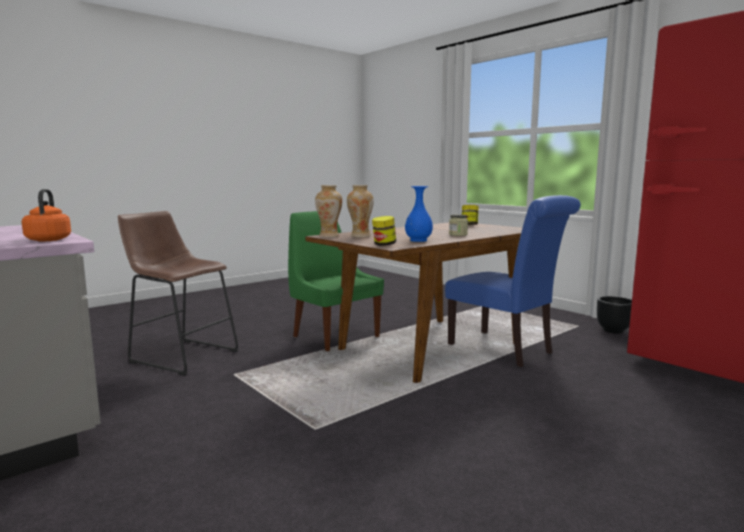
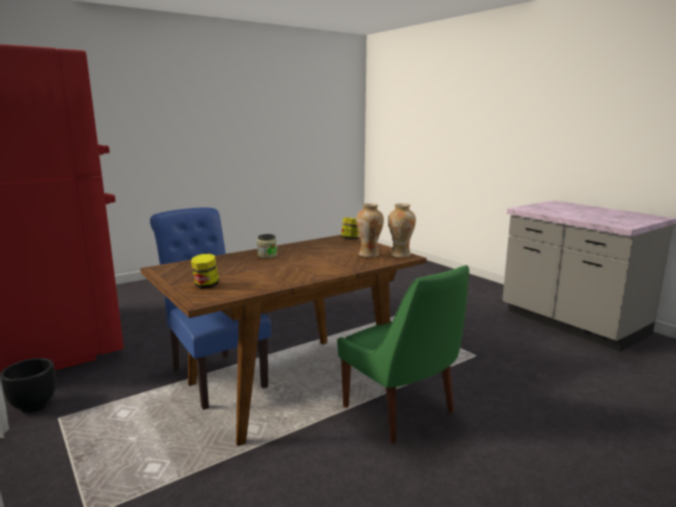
camera: 175 degrees left, 5 degrees up
orange kettle [22,189,71,241] -> none
brown stool [118,211,238,376] -> none
blue vase [405,186,433,242] -> none

